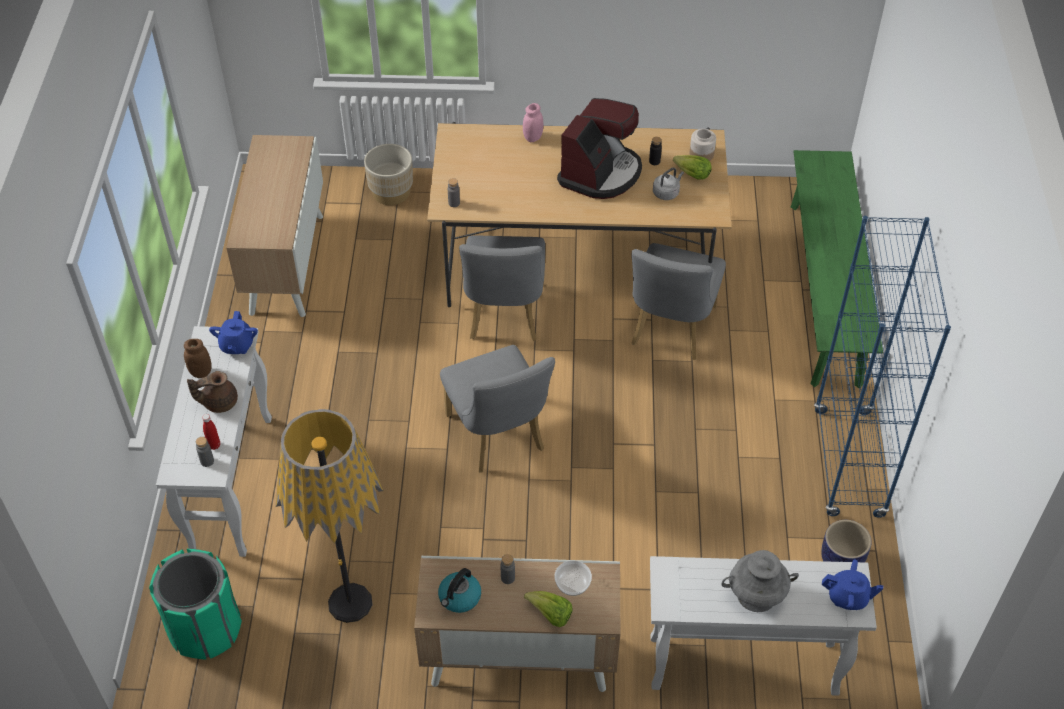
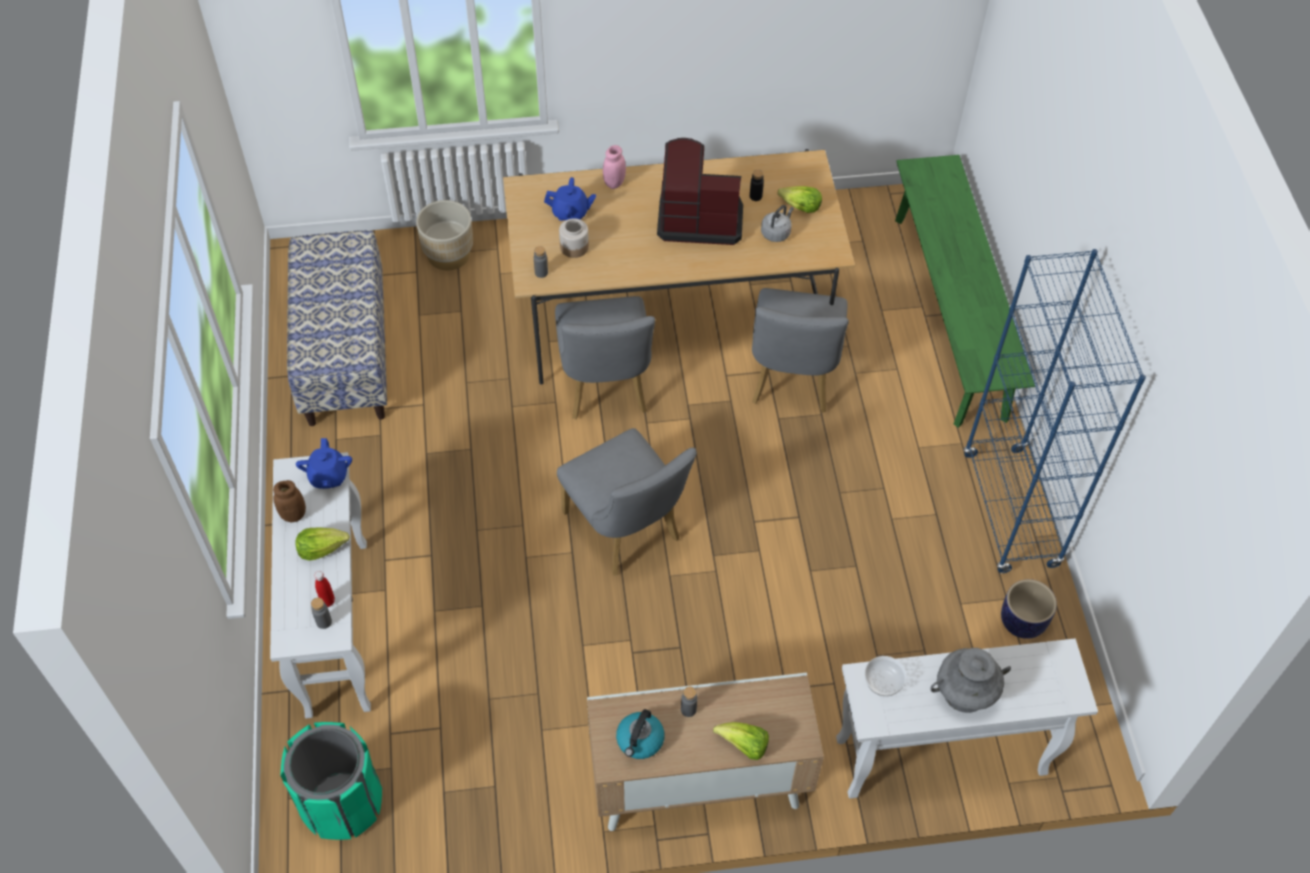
camera: 10 degrees left, 5 degrees up
brown teapot [187,371,238,413] -> lettuce [295,527,350,561]
cabinet [226,135,323,317] -> bench [287,230,387,426]
floor lamp [276,409,384,623] -> none
bowl [554,560,592,596] -> bowl moved to [865,656,907,696]
coffee machine [557,98,642,199] -> coffee machine turned 105 degrees counterclockwise [657,138,743,245]
jar [689,129,716,161] -> jar moved to [559,218,589,258]
blue teapot [822,559,883,610] -> blue teapot moved to [544,177,596,221]

